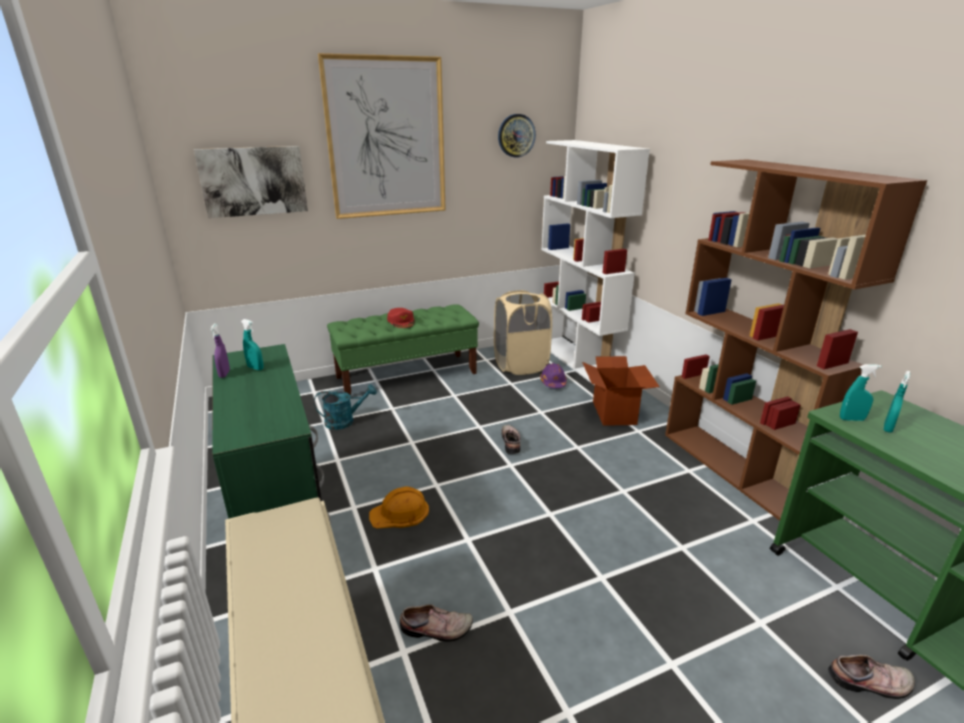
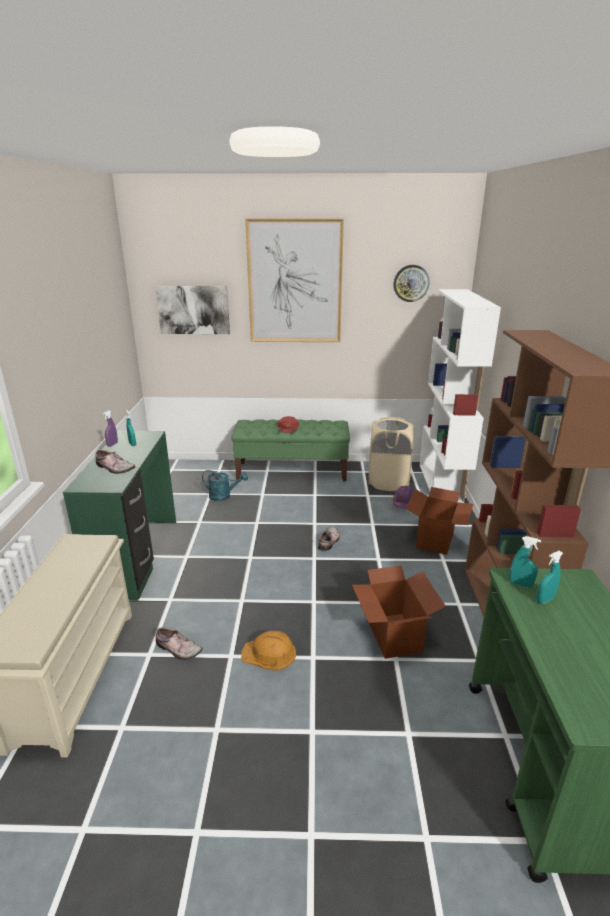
camera: 25 degrees right, 0 degrees up
orange hard hat [369,486,429,529] -> orange hard hat moved to [241,631,296,671]
shoe [828,654,915,699] -> shoe moved to [95,450,135,474]
none -> cardboard box [352,565,446,659]

